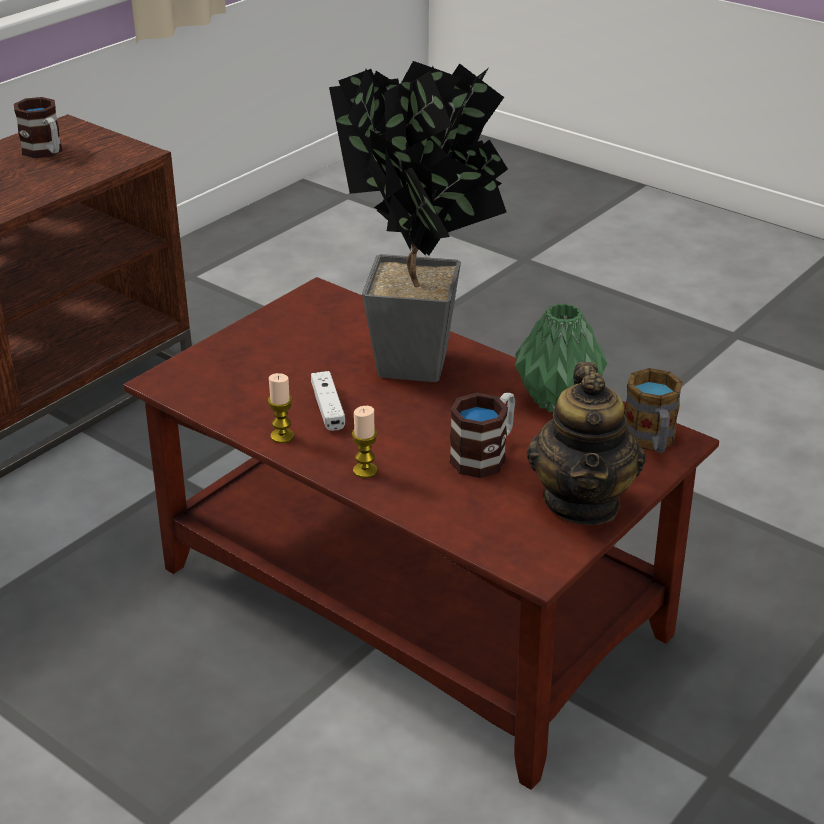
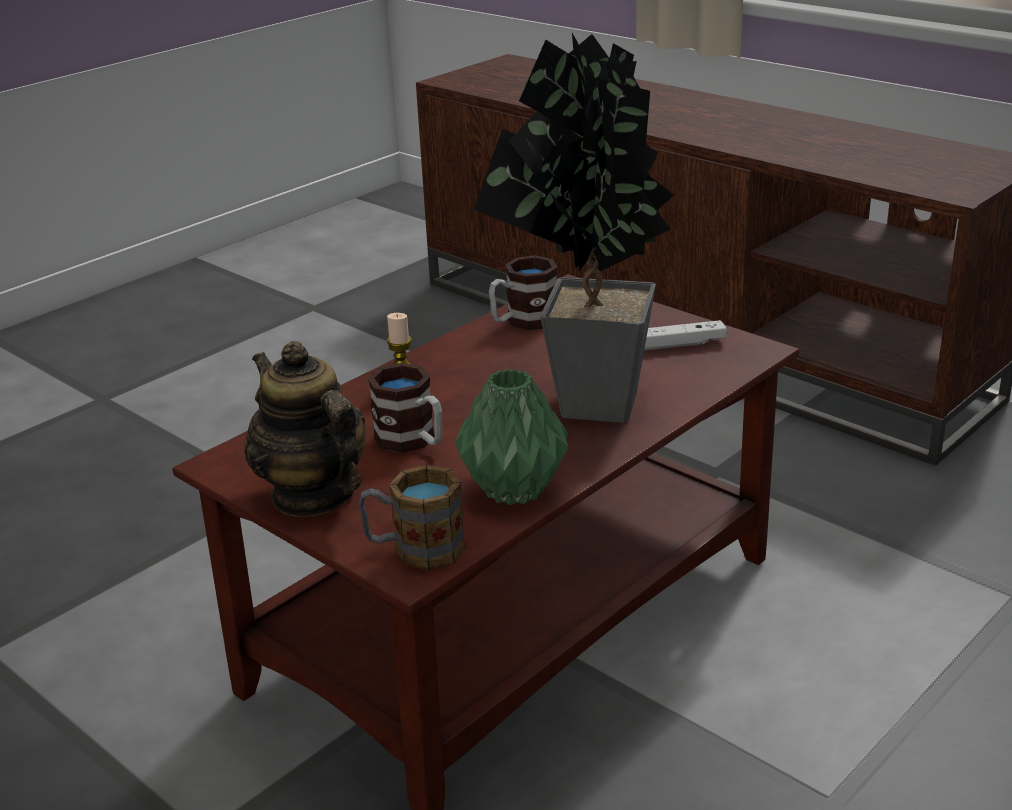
camera: 95 degrees right, 5 degrees down
mug [14,97,62,158] -> mug moved to [489,255,557,330]
candle [268,373,294,443] -> none
white game controller [311,371,345,431] -> white game controller moved to [644,320,727,350]
teapot [527,362,646,525] -> teapot turned 45 degrees clockwise [244,341,366,517]

